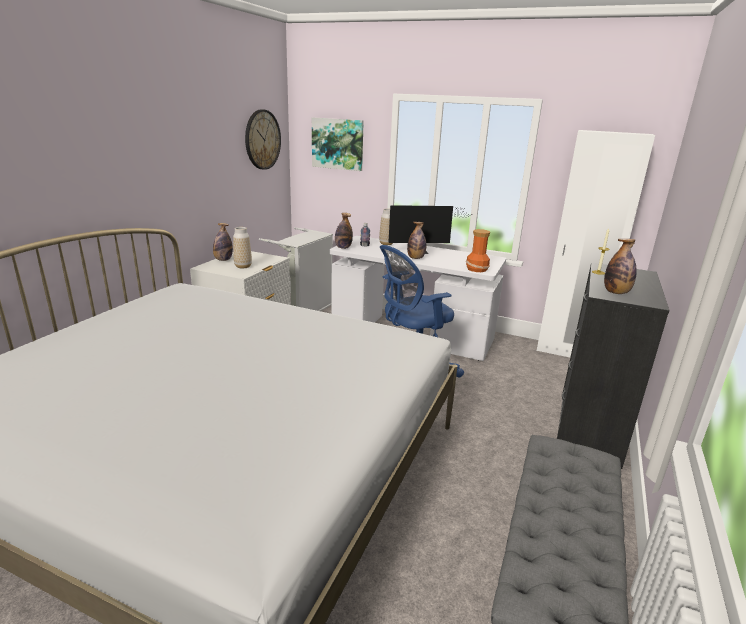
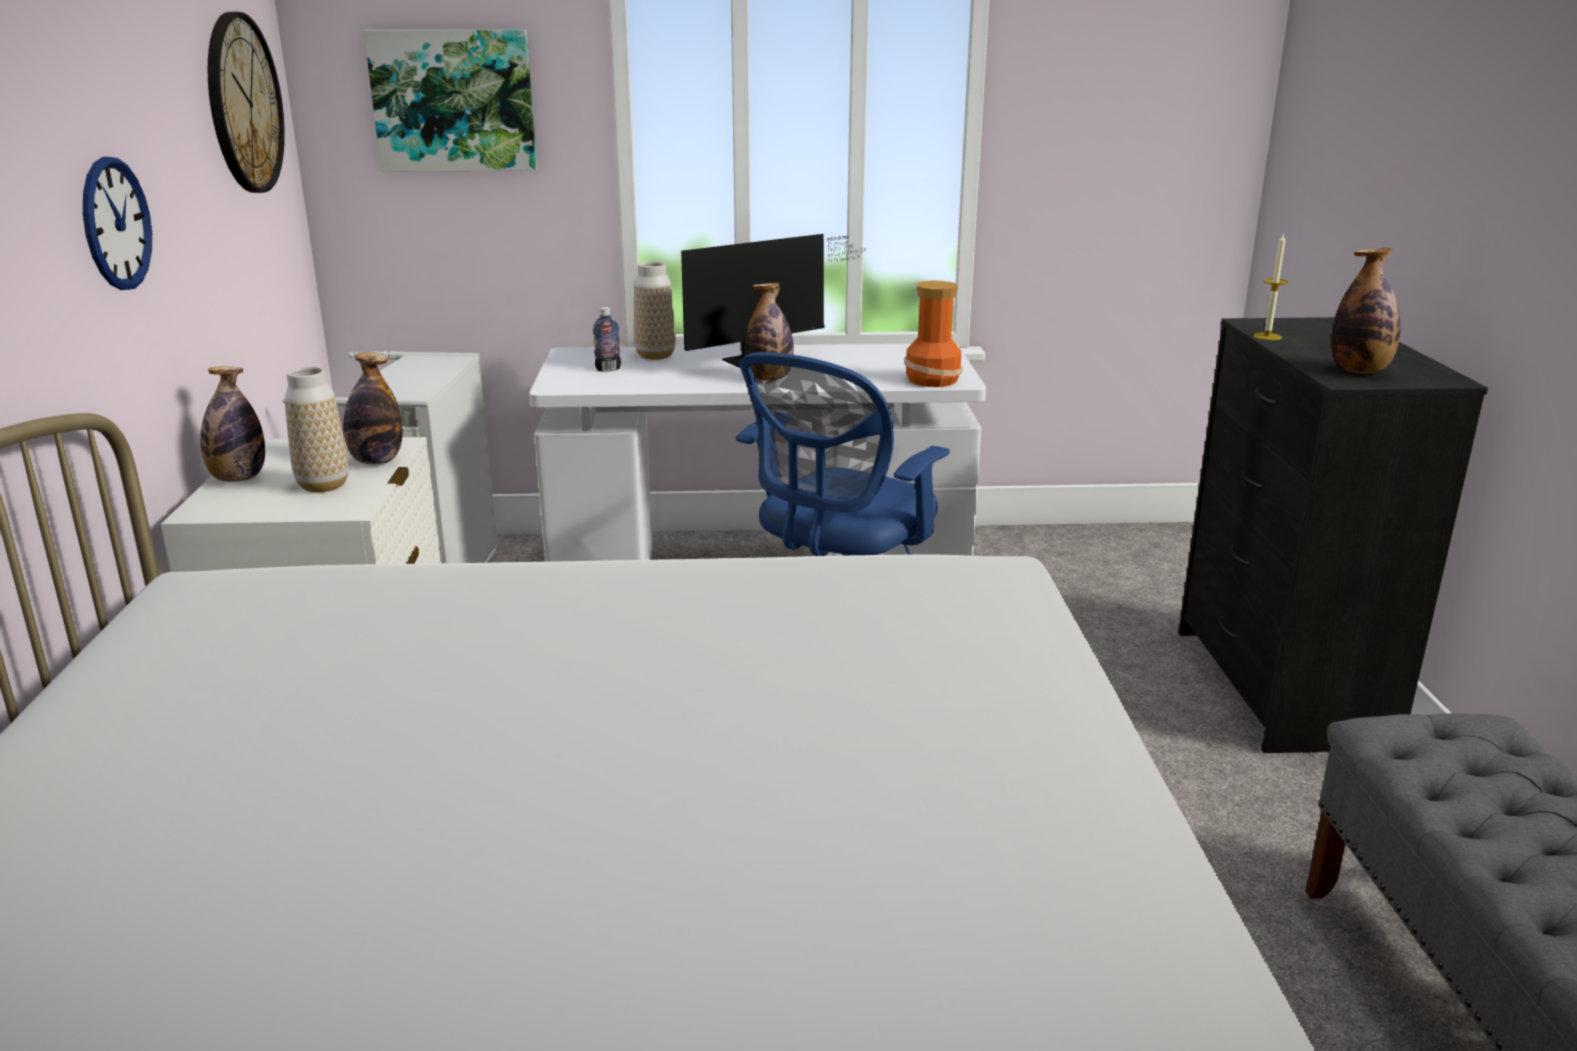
camera: 25 degrees left, 0 degrees up
bottle [335,213,353,249] -> bottle moved to [343,352,402,464]
white wardrobe [537,130,655,357] -> none
none -> wall clock [83,157,152,290]

